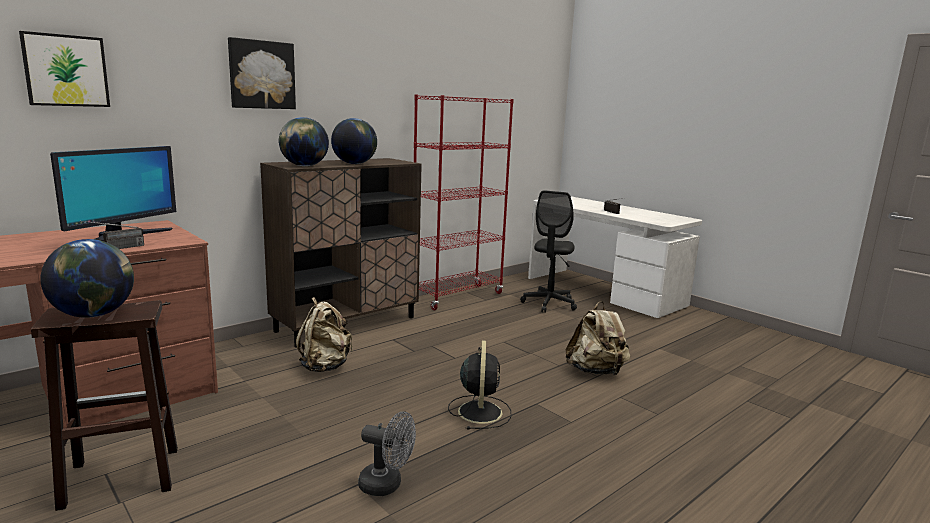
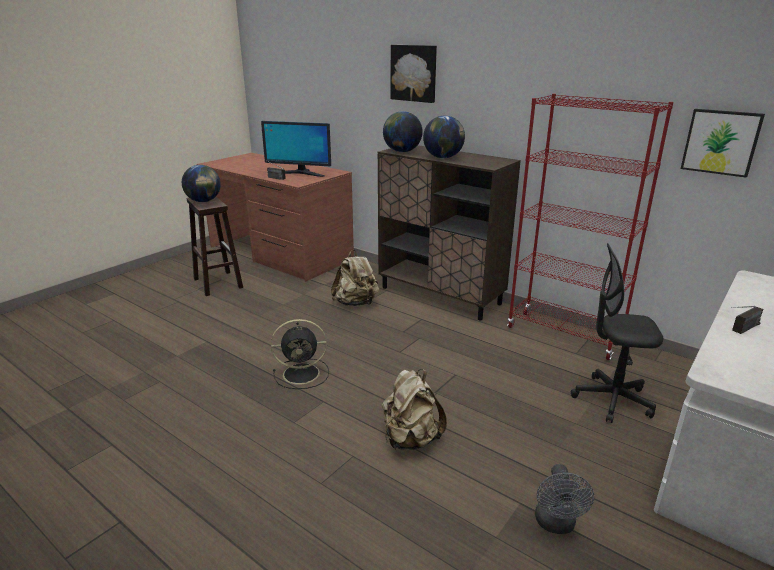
camera: 80 degrees right, 10 degrees up
picture [19,31,110,107] -> picture moved to [681,109,765,178]
grey fan [358,412,416,496] -> grey fan moved to [535,464,594,534]

